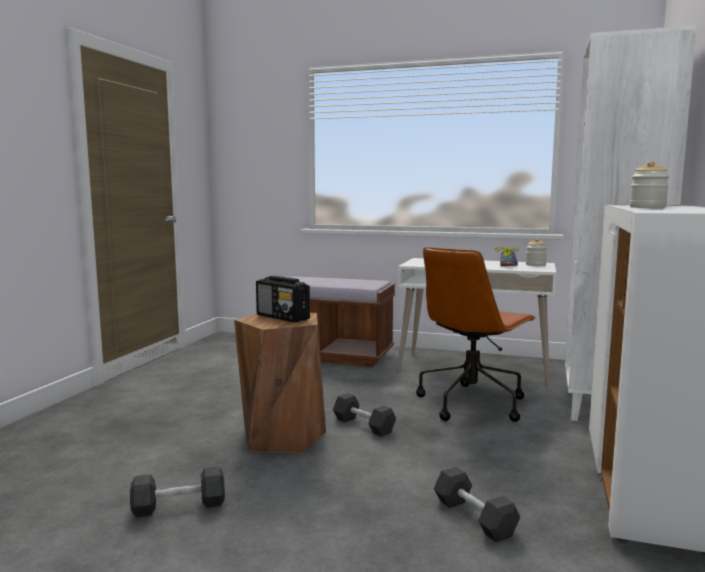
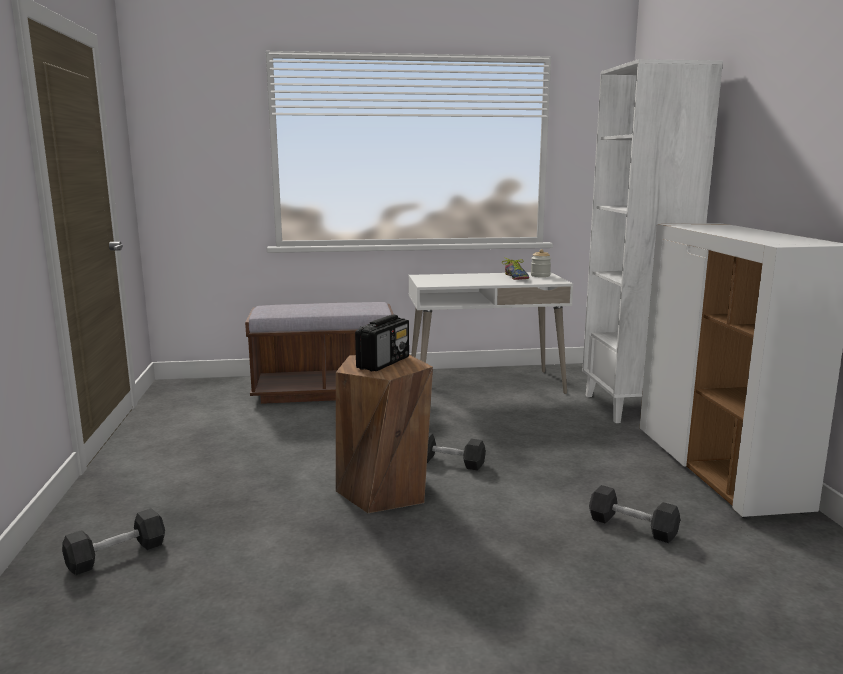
camera: 25 degrees left, 5 degrees up
black dumbbell [130,466,225,517] -> black dumbbell moved to [62,508,165,575]
radio [256,276,310,322] -> radio turned 75 degrees counterclockwise [355,315,409,371]
brown office chair [416,247,536,422] -> none
jar [629,161,669,208] -> none

